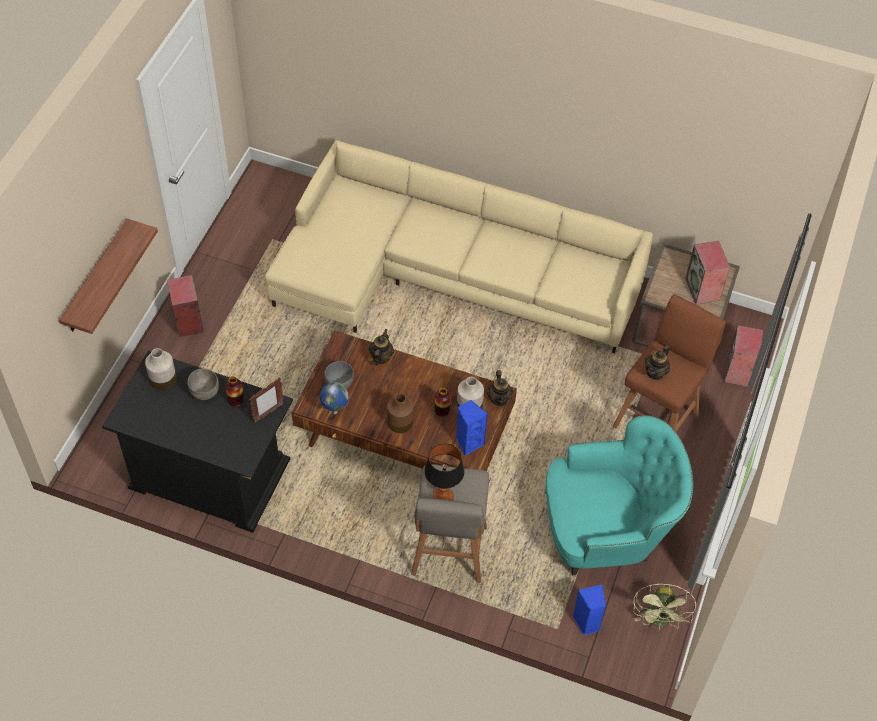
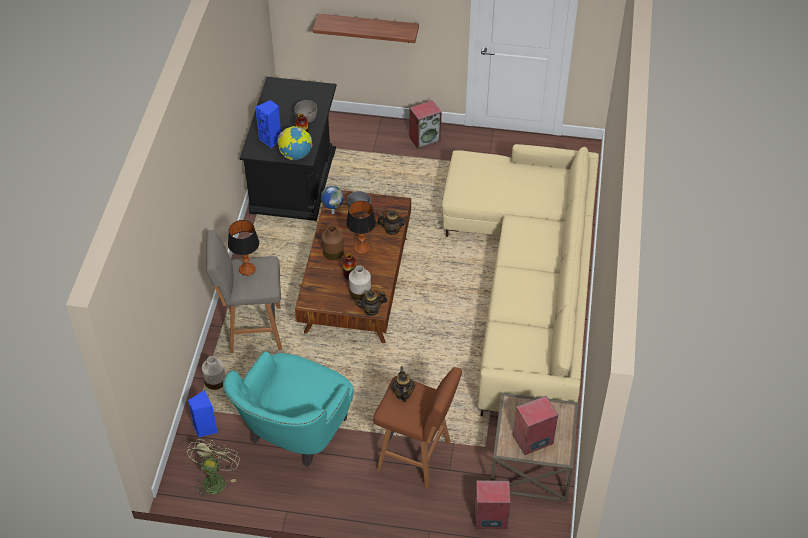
camera: 80 degrees right, 5 degrees down
beige vase [145,348,177,390] -> beige vase moved to [202,356,226,390]
picture frame [249,378,284,423] -> globe [278,126,313,160]
blue speaker [456,400,488,456] -> blue speaker moved to [256,100,281,148]
turquoise armchair [546,415,693,575] -> turquoise armchair turned 45 degrees clockwise [223,351,353,467]
green fan [634,584,696,630] -> green fan turned 105 degrees clockwise [187,439,240,499]
teapot [645,345,670,380] -> teapot turned 60 degrees clockwise [391,367,415,402]
none -> table lamp [346,201,376,254]

